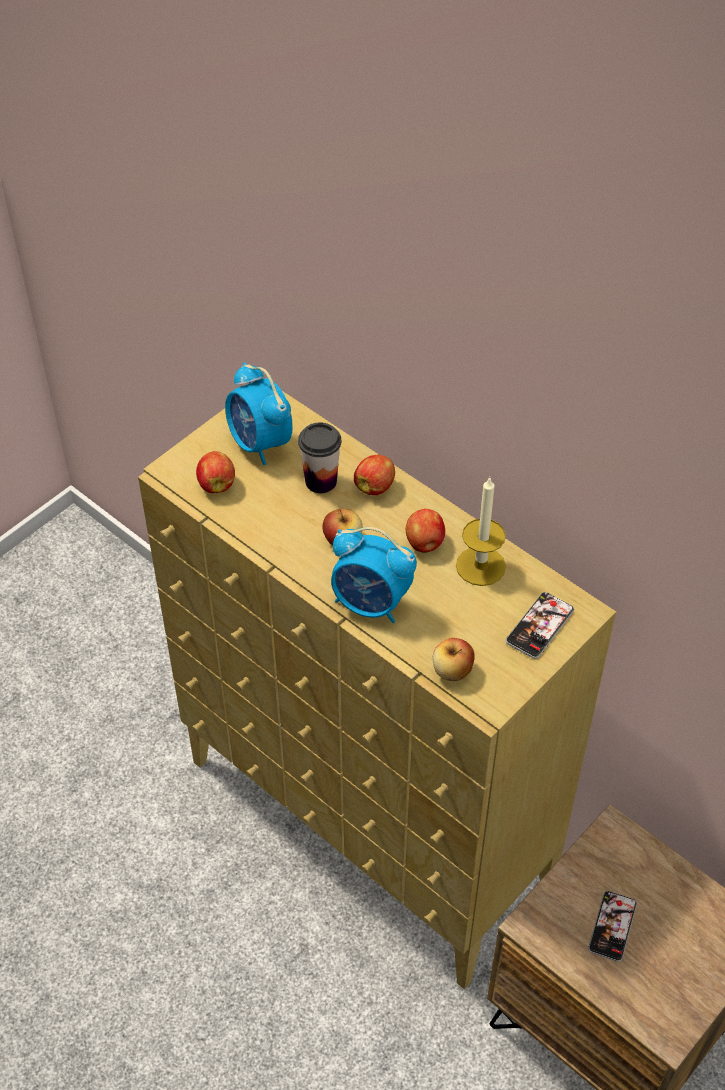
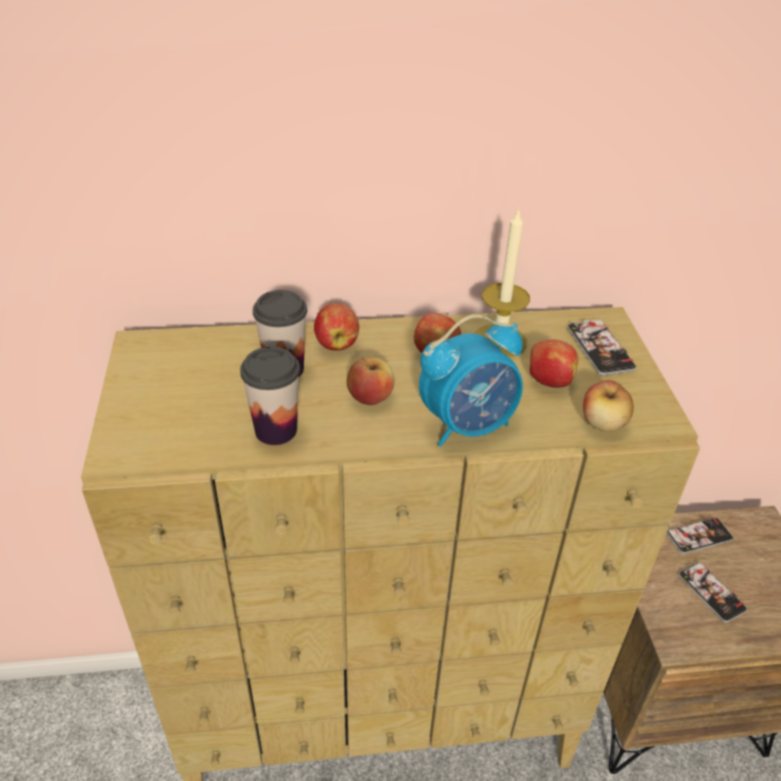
camera: 50 degrees left, 10 degrees down
apple [196,451,235,493] -> apple moved to [530,339,578,388]
alarm clock [225,362,293,465] -> none
none -> cup [240,347,300,445]
none -> phone [667,518,733,554]

